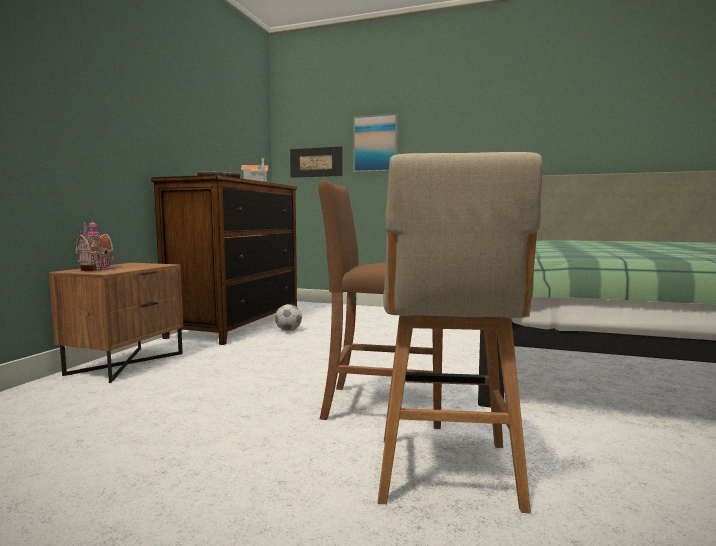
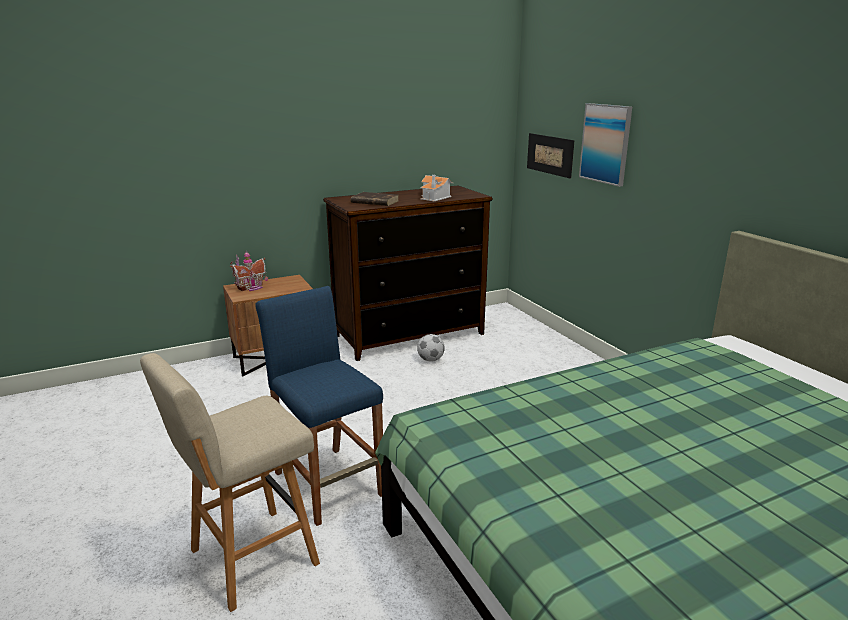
camera: 45 degrees right, 15 degrees up
brown stool [318,180,443,429] -> blue stool [256,286,383,526]

